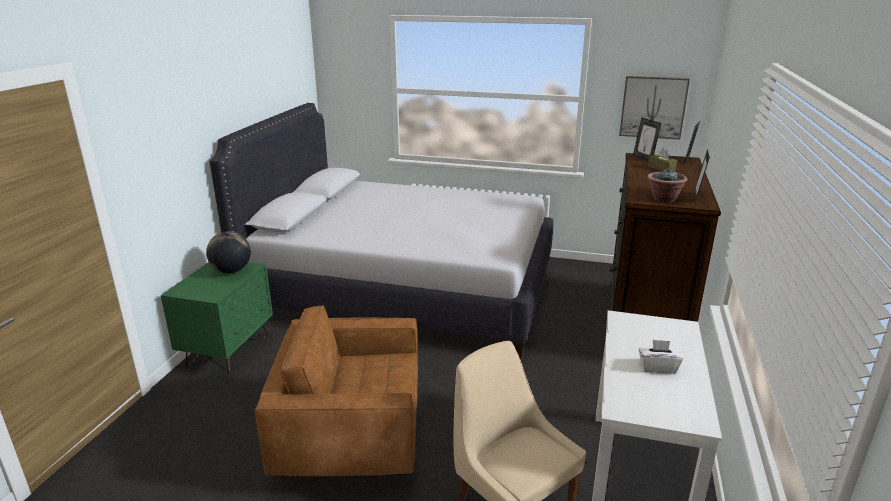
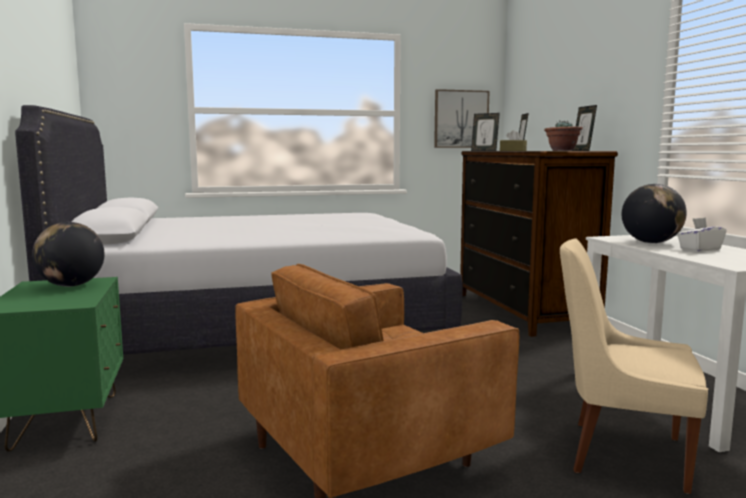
camera: 30 degrees left, 15 degrees down
none -> globe [622,184,687,243]

